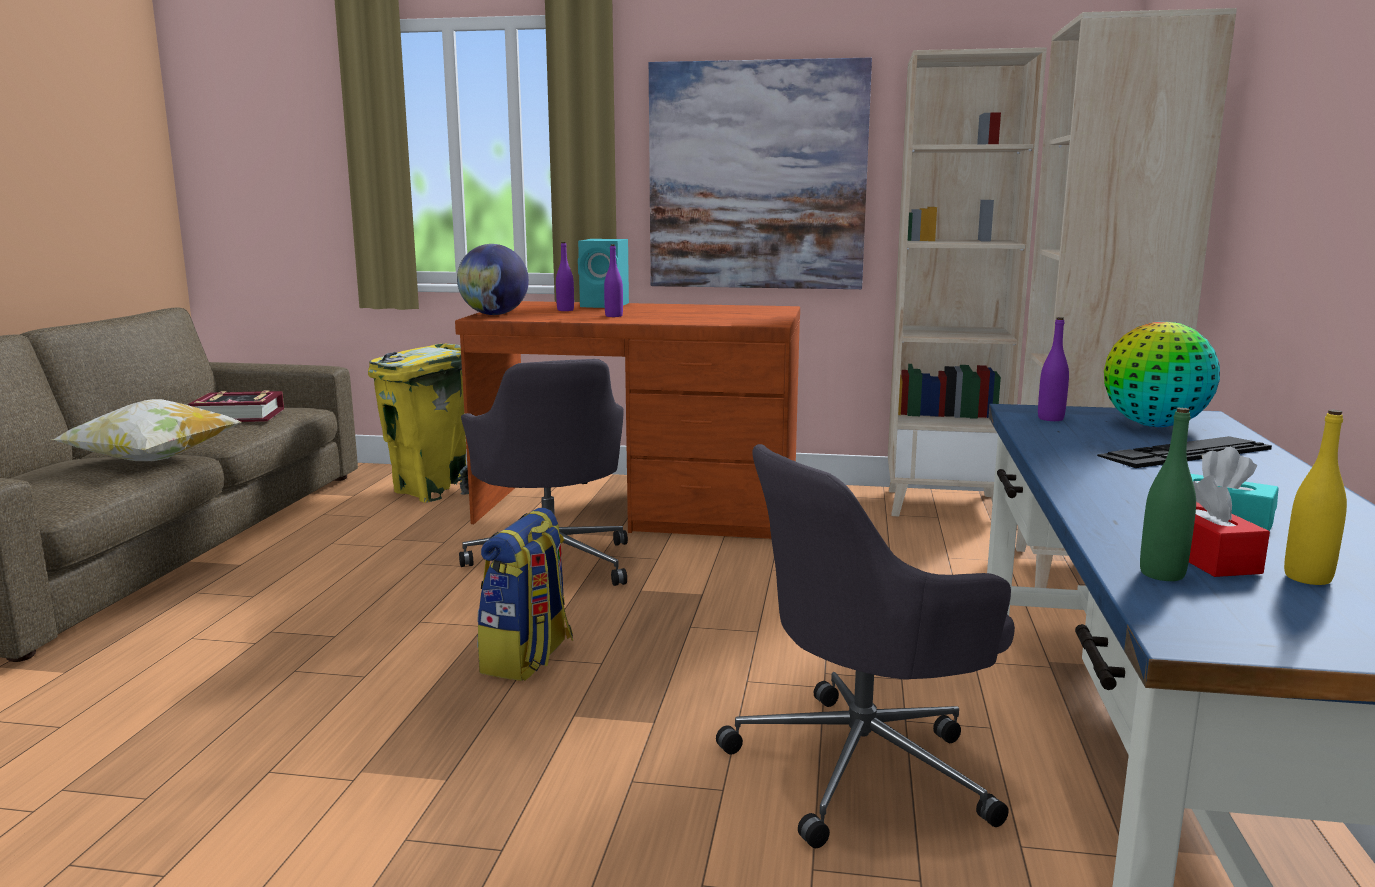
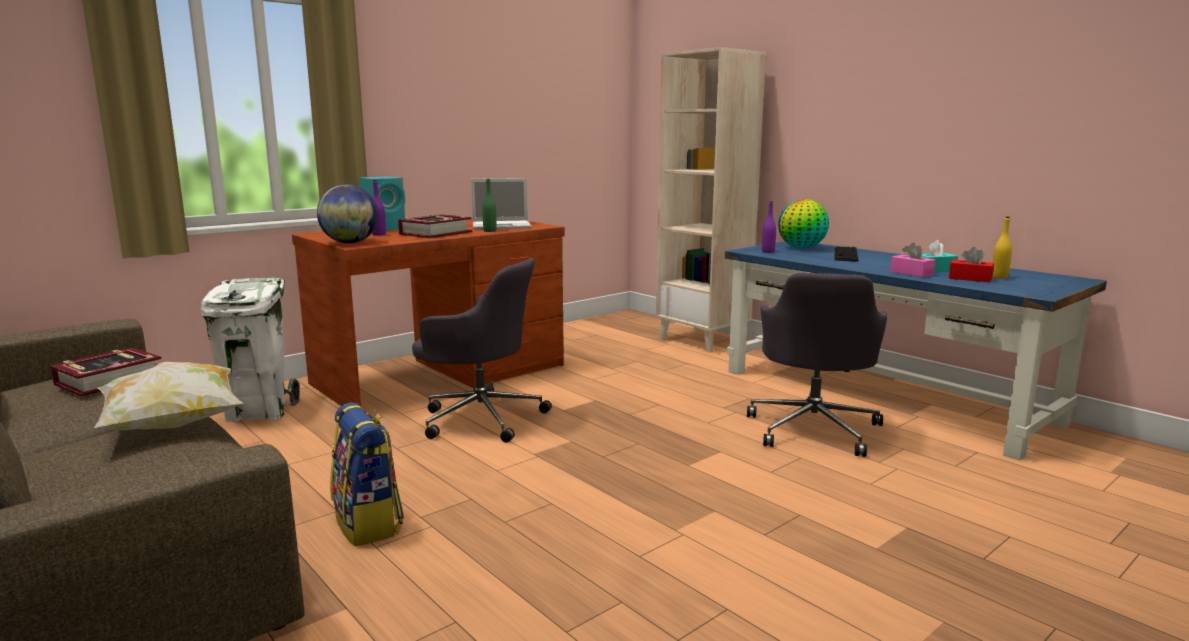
camera: 50 degrees left, 0 degrees up
yellow trash can [368,344,469,503] -> white trash can [201,278,300,422]
backpack [477,508,573,681] -> backpack moved to [330,403,404,547]
purple bottle [604,244,623,317] -> book [398,214,472,238]
picture [649,58,872,289] -> none
beige bookcase [888,47,1047,516] -> none
green bottle [1140,407,1196,581] -> green bottle moved to [482,179,497,232]
none -> laptop [471,178,531,230]
none -> pink tissue box [890,243,935,277]

